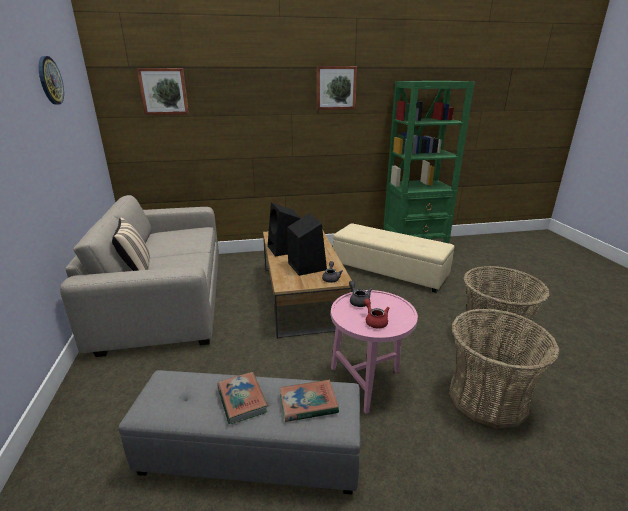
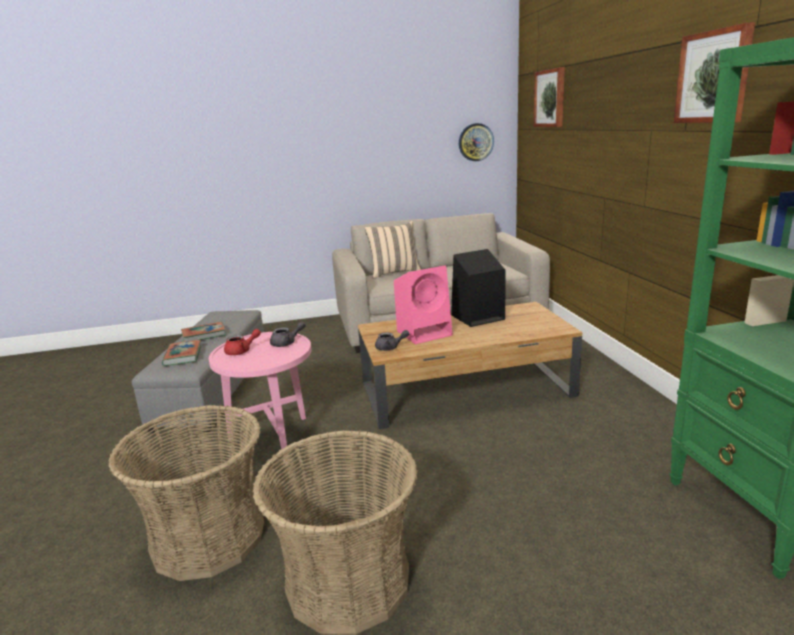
camera: 90 degrees right, 5 degrees down
wall clock [38,56,64,105] -> wall clock moved to [459,123,494,161]
black speaker [287,214,327,276] -> pink speaker [394,266,453,344]
beige ottoman [333,224,454,293] -> none

